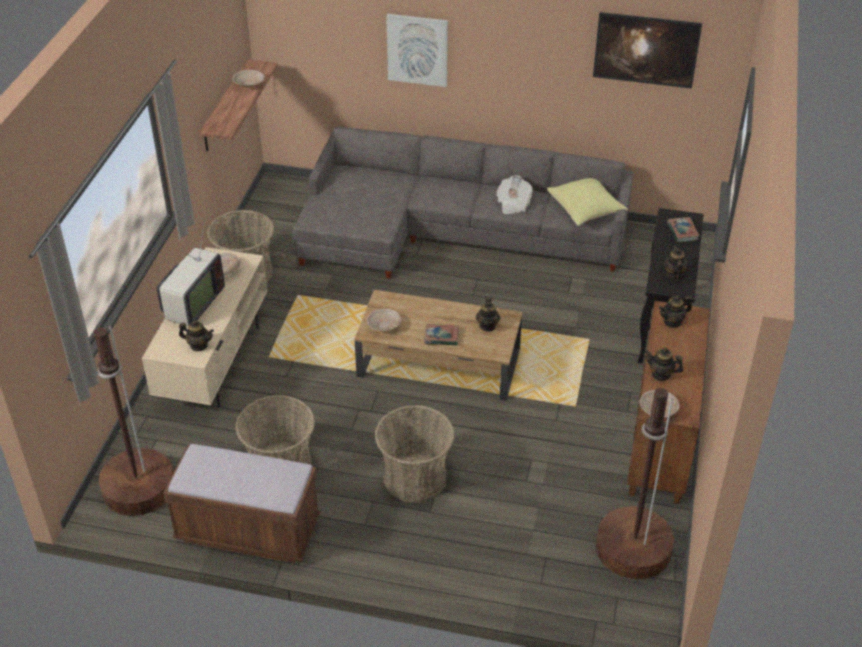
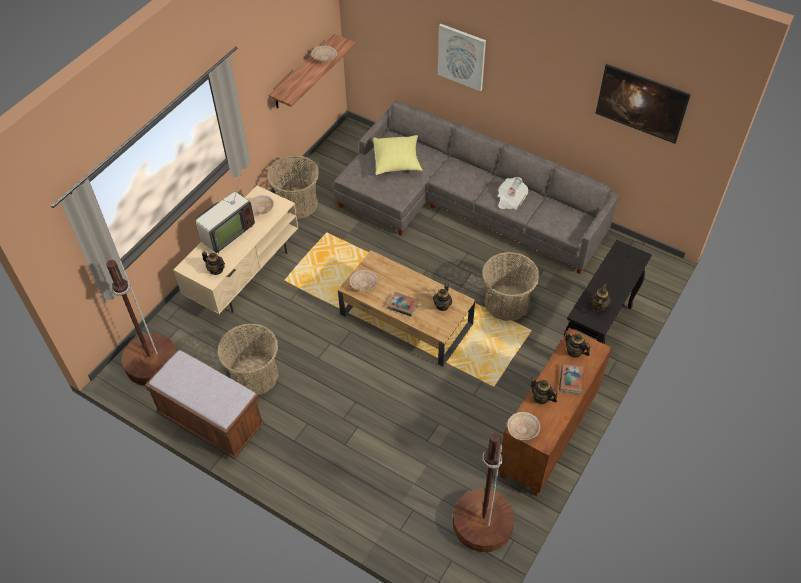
camera: 20 degrees right, 10 degrees up
basket [374,405,455,503] -> basket moved to [482,252,540,321]
yellow pillow [547,178,628,226] -> yellow pillow moved to [373,135,422,175]
teapot [659,295,692,328] -> teapot turned 45 degrees clockwise [565,331,590,358]
book [667,217,700,242] -> book moved to [559,364,584,394]

